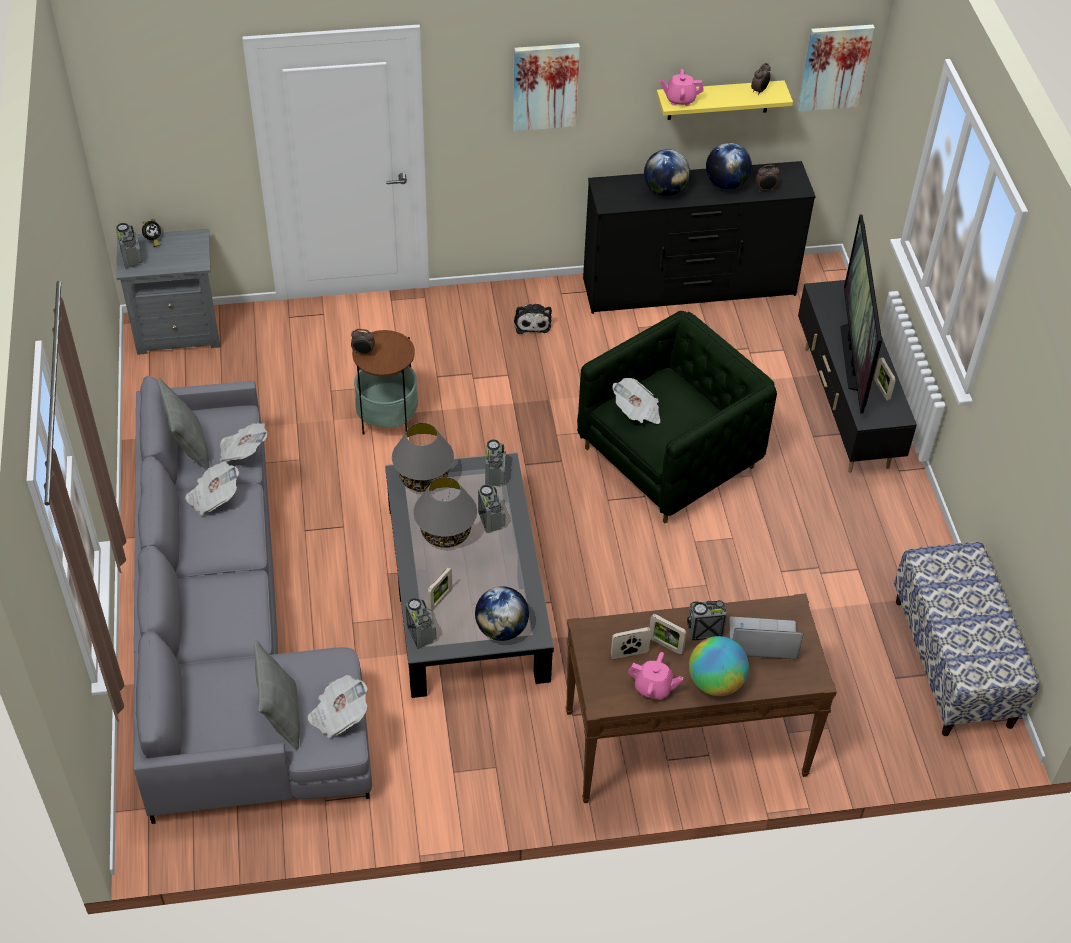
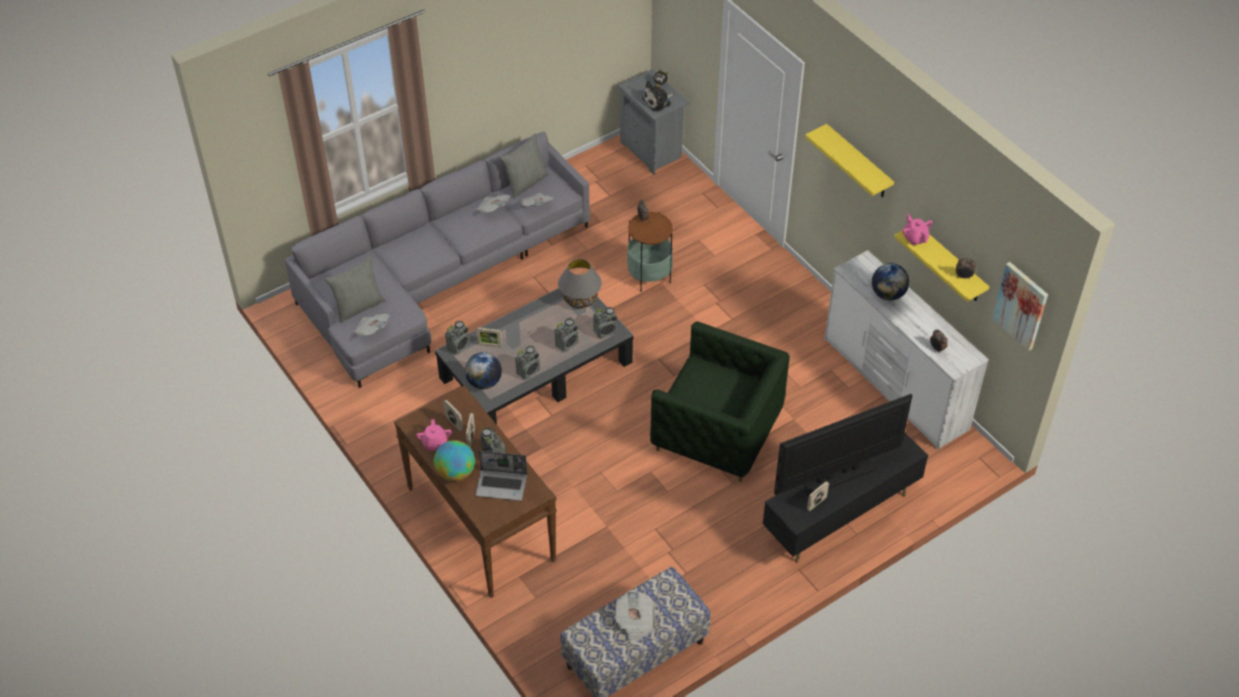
camera: 65 degrees right, 0 degrees up
radio [116,223,143,268] -> radio moved to [515,346,540,379]
grey table lamp [413,477,477,548] -> none
picture [513,43,580,131] -> yellow shelf [805,124,894,198]
plush toy [514,304,552,334] -> plush toy moved to [642,81,674,111]
black dresser [583,161,816,314] -> white dresser [824,250,989,450]
newspaper [612,378,660,424] -> newspaper moved to [614,590,656,643]
globe [706,143,752,189] -> none
laptop [729,617,803,659] -> laptop turned 120 degrees clockwise [475,451,527,501]

